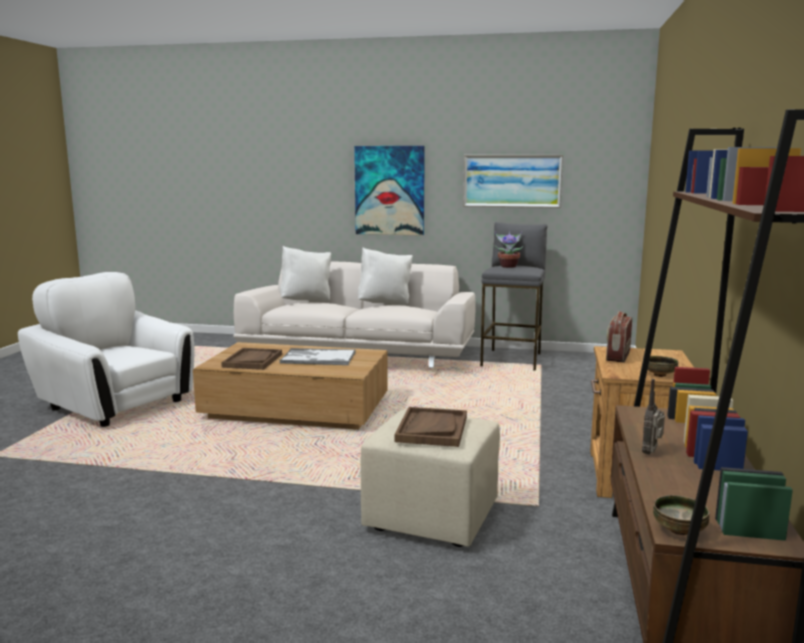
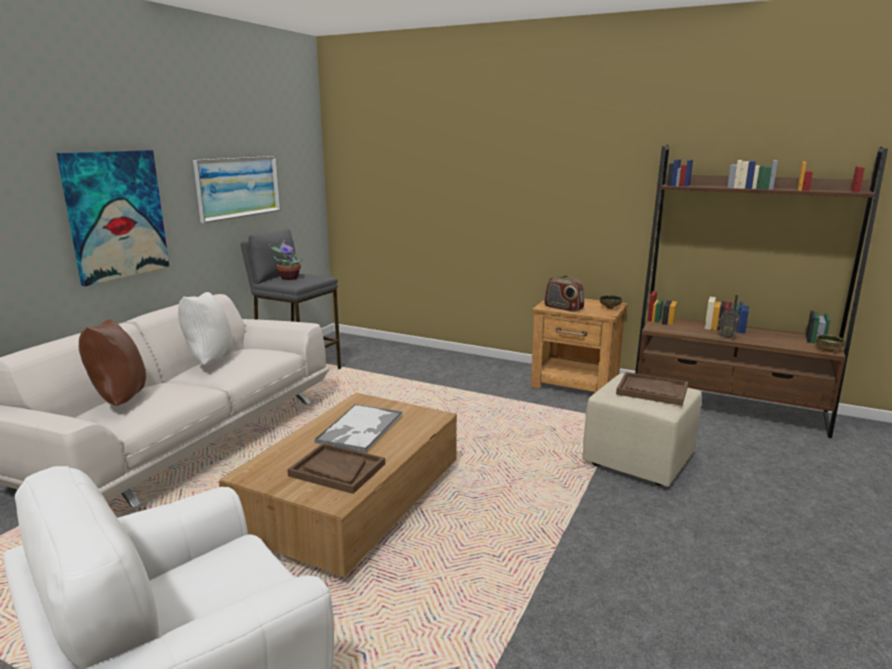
camera: 75 degrees left, 5 degrees up
white pillow [280,246,331,302] -> brown pillow [79,319,146,406]

